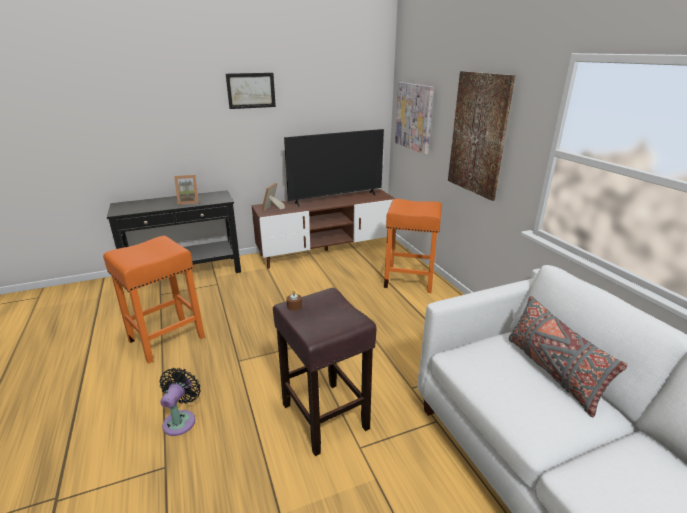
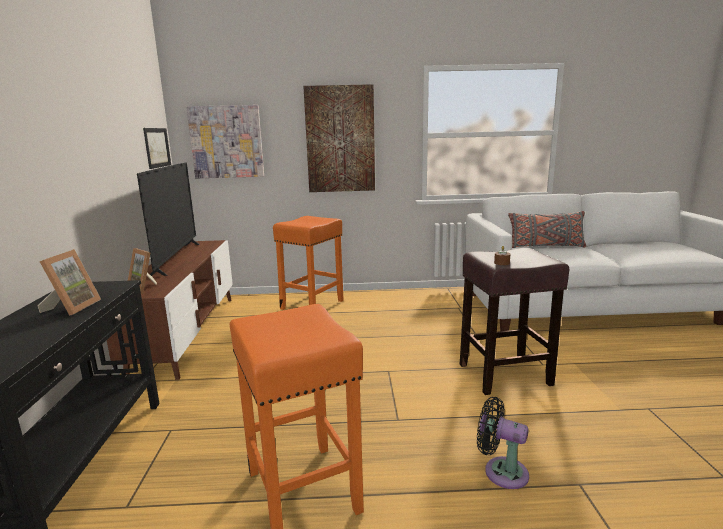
camera: 70 degrees left, 10 degrees down
picture [226,73,276,109] -> picture moved to [143,128,171,169]

